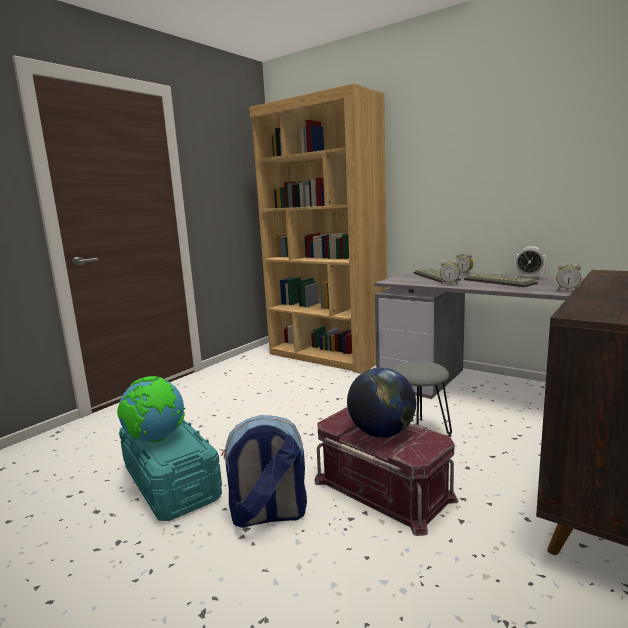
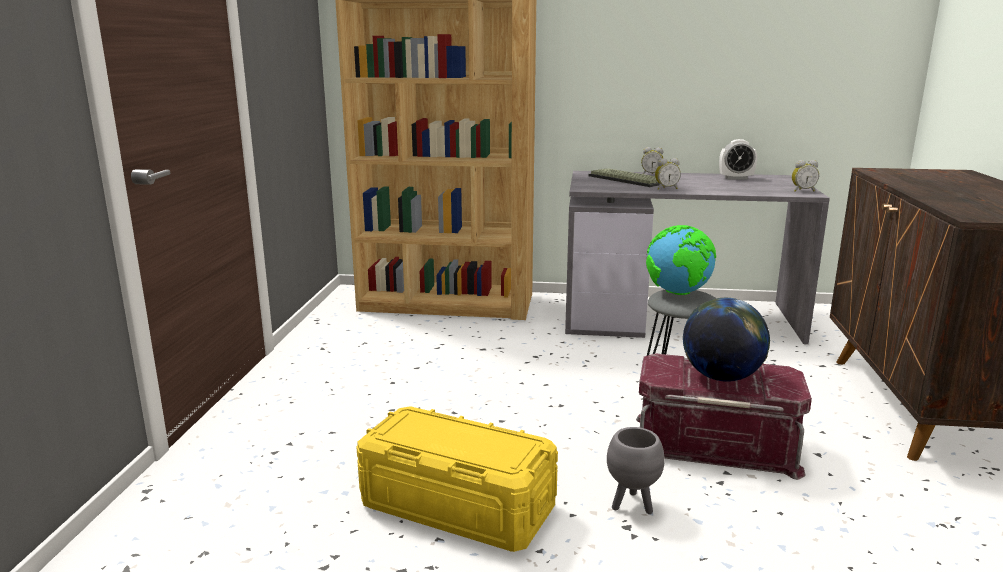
camera: 30 degrees left, 5 degrees up
globe [117,376,185,443] -> globe moved to [646,225,716,295]
turquoise storage box [119,419,222,521] -> yellow storage box [356,406,558,552]
backpack [221,415,307,528] -> grey planter [607,427,665,514]
keyboard [464,273,538,287] -> none

